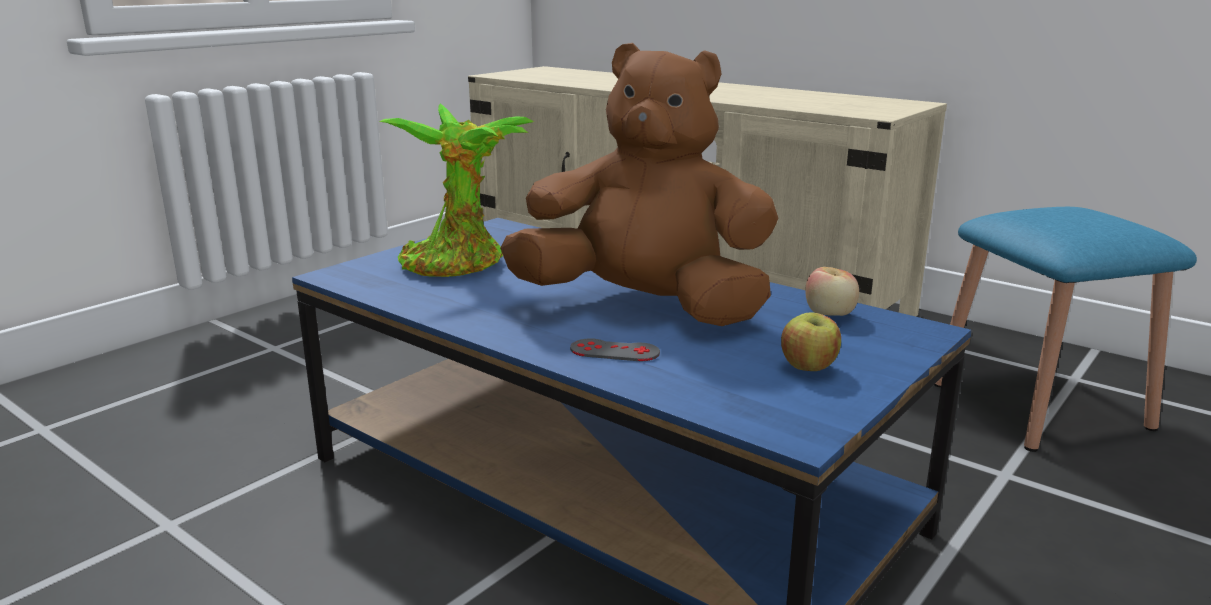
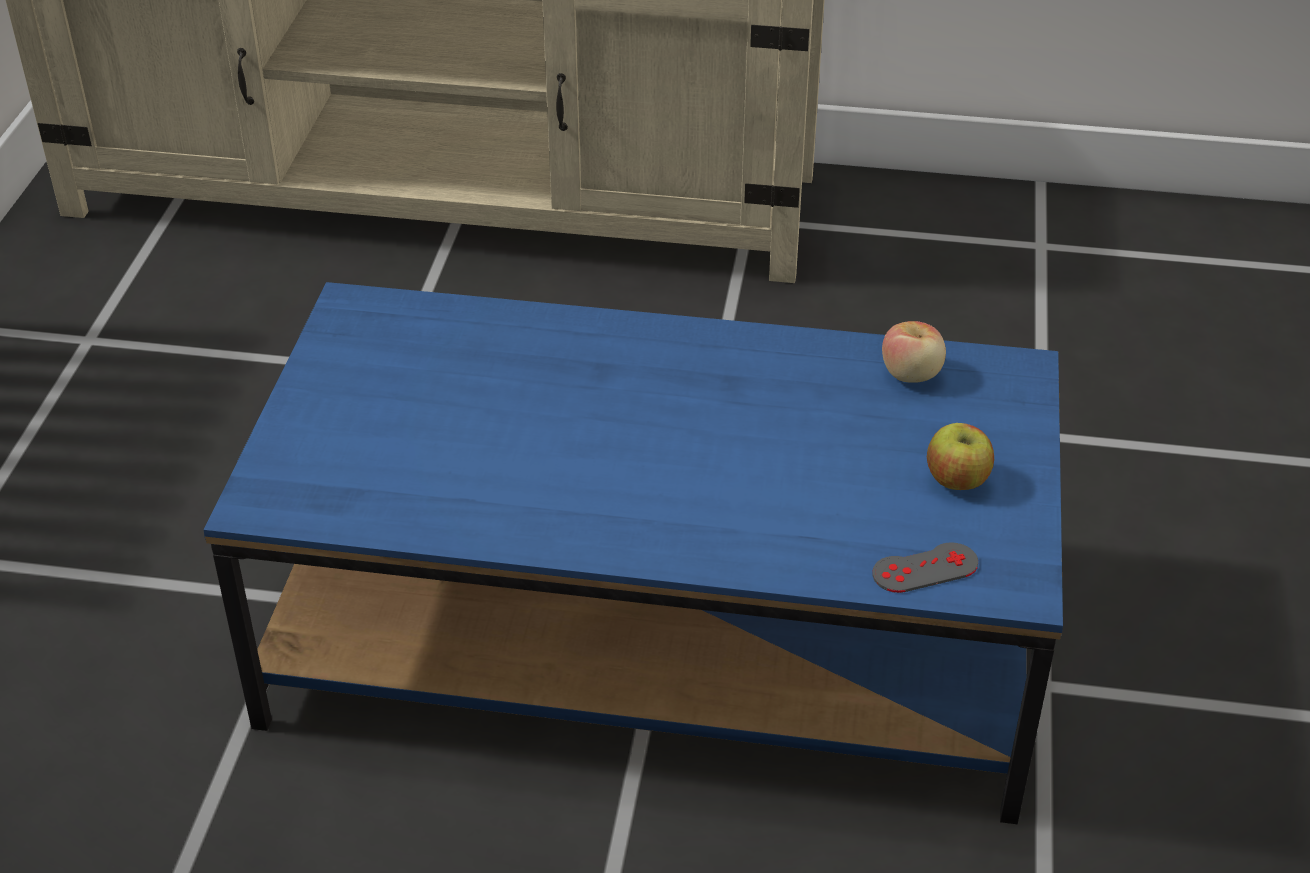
camera: 30 degrees left, 20 degrees up
potted plant [379,103,534,277] -> none
brown plush toy [500,43,778,326] -> none
grey game controller [570,338,660,361] -> grey game controller moved to [872,542,978,593]
blue stool [934,207,1197,452] -> none

